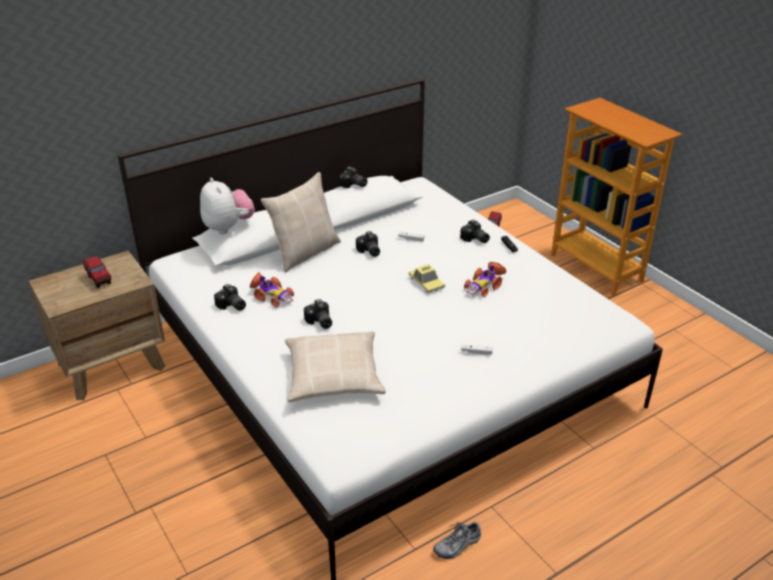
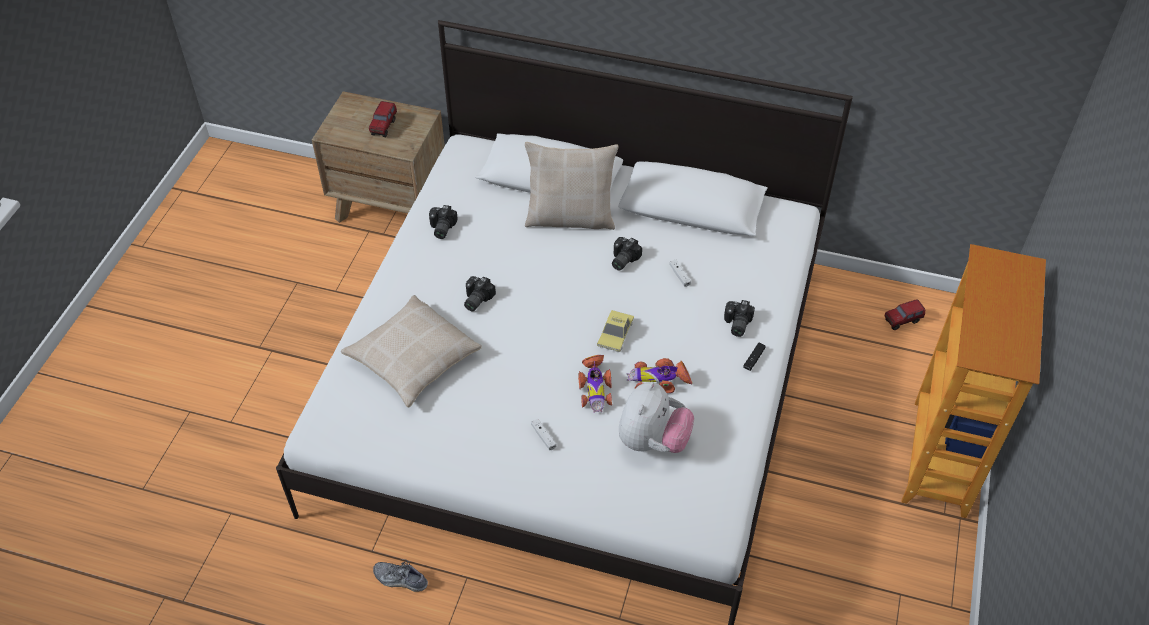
camera: 50 degrees right, 15 degrees up
plush toy [200,177,255,234] -> plush toy moved to [619,382,694,453]
toy car [250,272,294,307] -> toy car moved to [578,355,612,413]
camera [339,167,368,188] -> none

